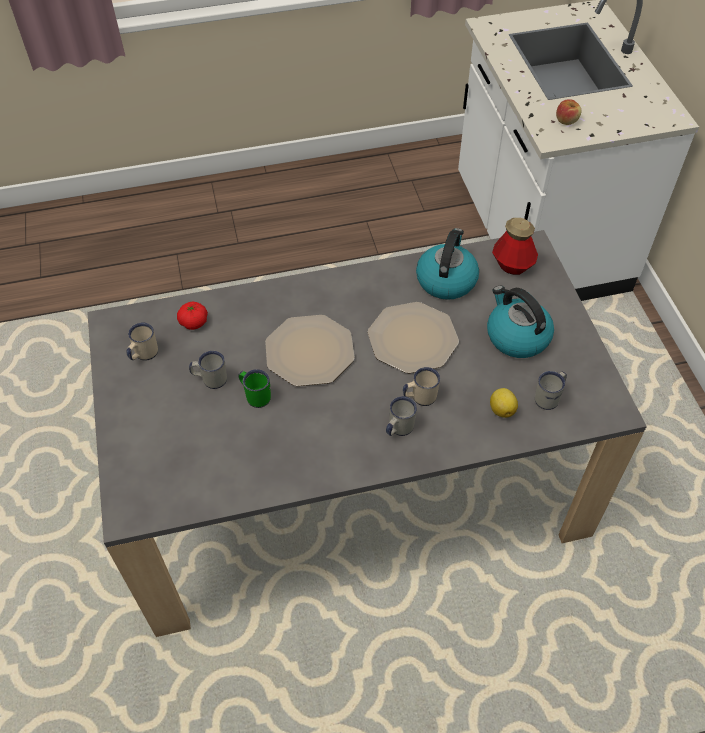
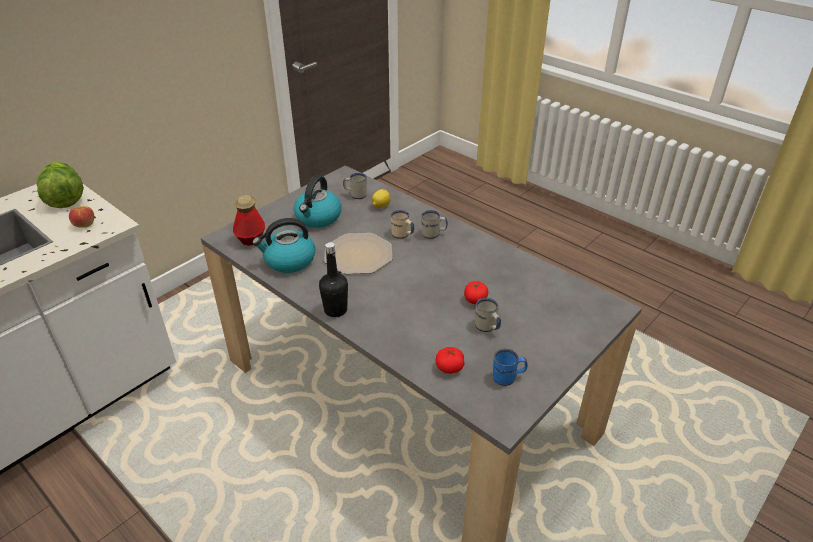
camera: 125 degrees left, 15 degrees down
beige mug [126,323,158,360] -> blue mug [493,348,528,386]
green mug [238,369,271,408] -> tomato [464,281,488,304]
plate [265,315,355,386] -> none
none -> lettuce [37,162,84,208]
none -> black bottle [319,242,348,317]

